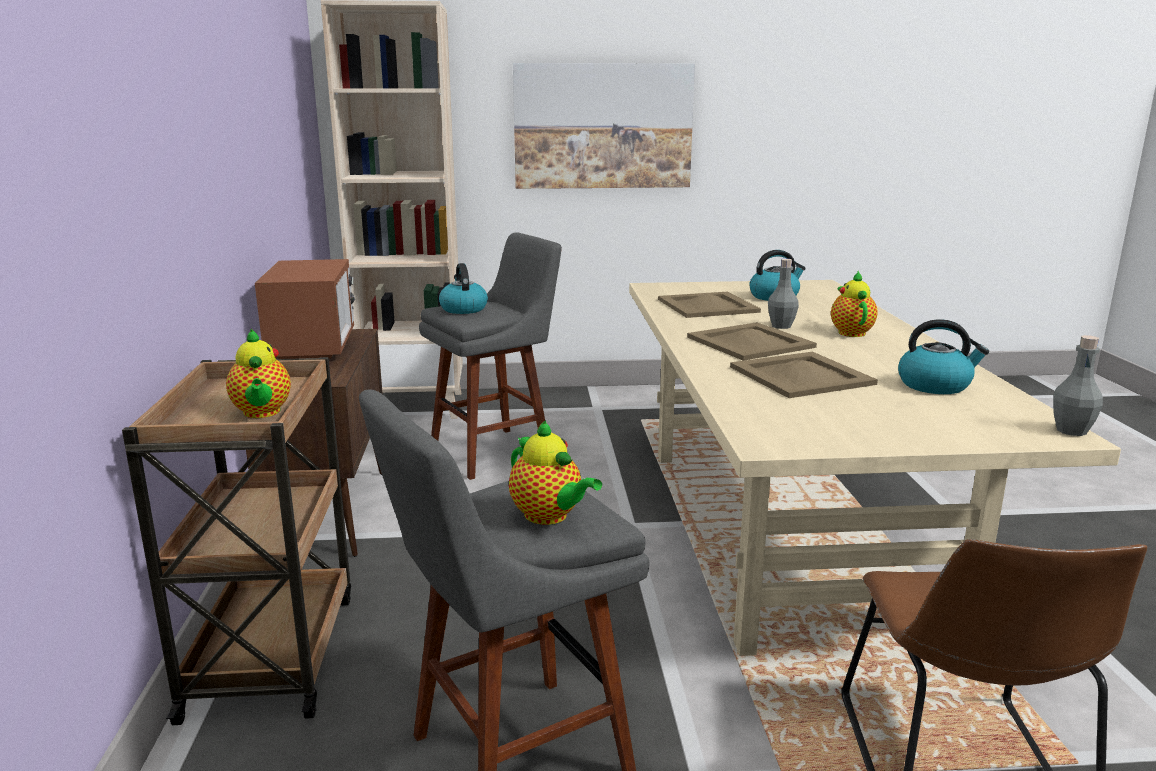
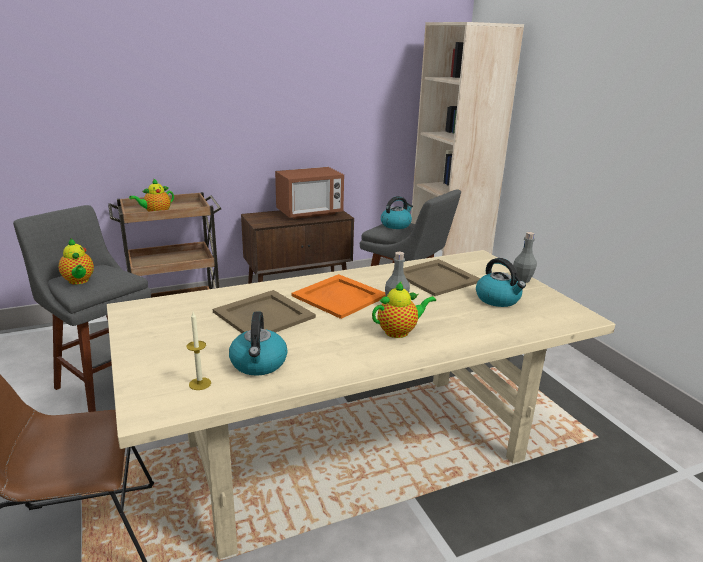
camera: 70 degrees right, 5 degrees up
teapot [509,421,602,525] -> teapot turned 60 degrees counterclockwise [59,239,94,284]
picture [513,63,695,189] -> none
beige tray [687,322,817,361] -> orange tray [291,274,386,319]
grey bottle [1053,335,1103,436] -> grey bottle moved to [513,232,537,283]
none -> candle [187,312,211,390]

